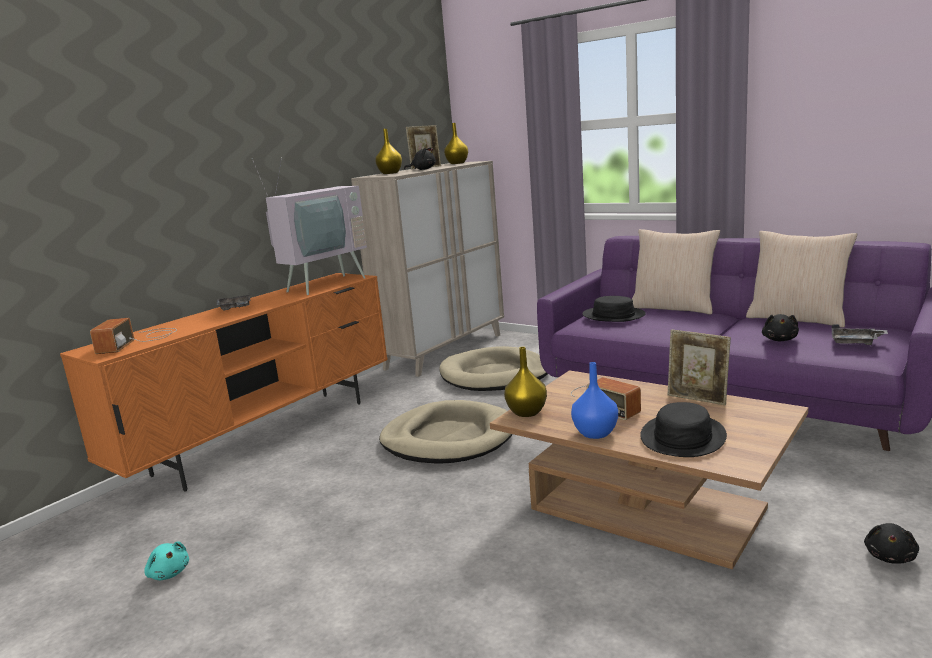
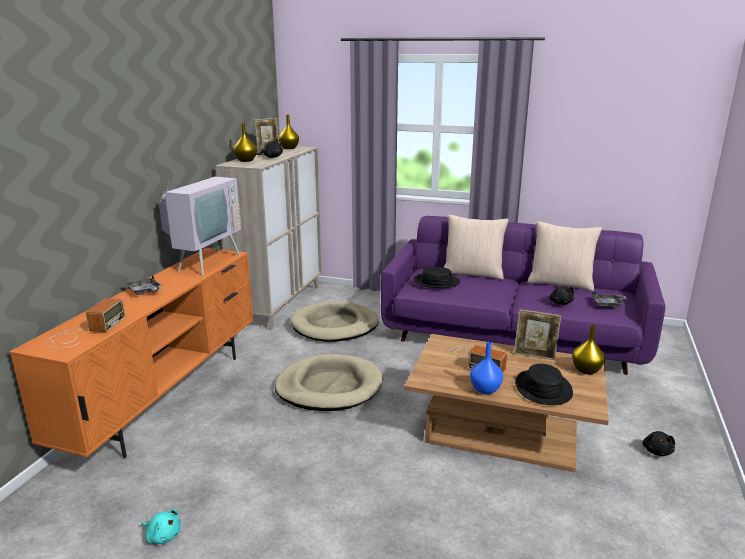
camera: 20 degrees left, 5 degrees up
radio [90,318,177,354] -> radio turned 150 degrees counterclockwise [46,298,125,349]
yellow vase [504,347,547,417] -> yellow vase moved to [572,325,605,374]

